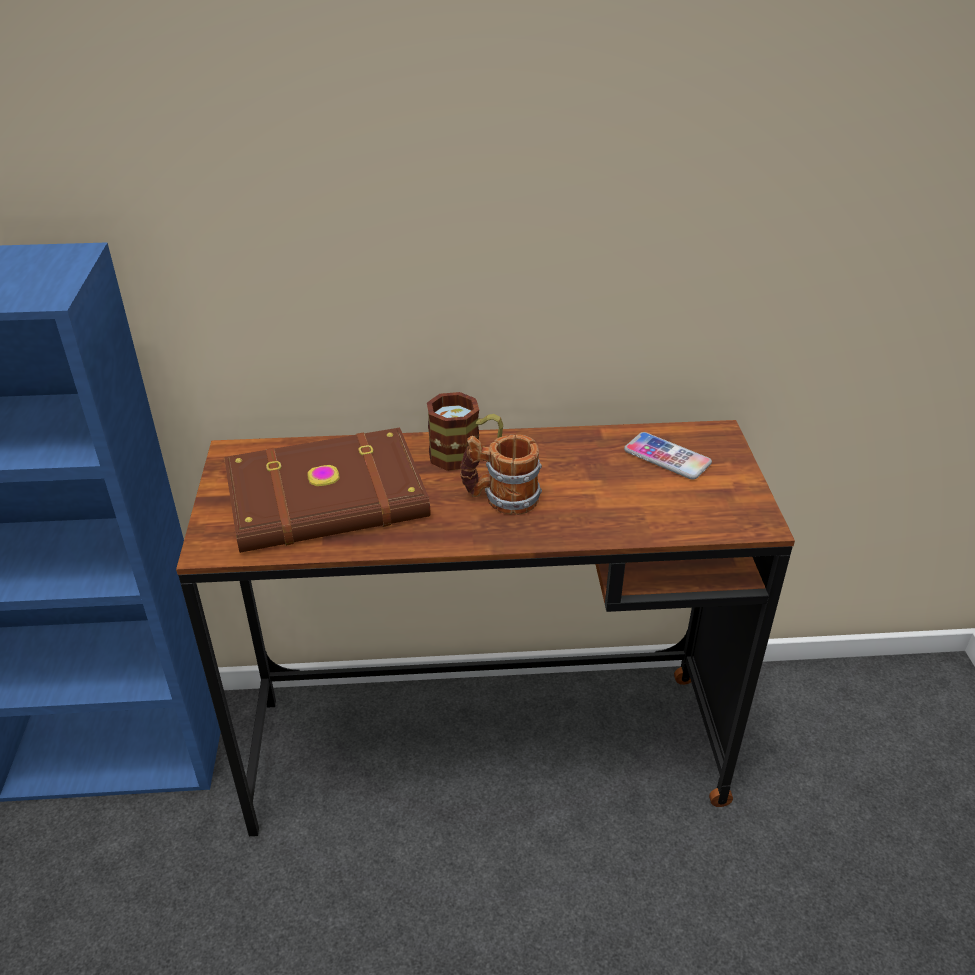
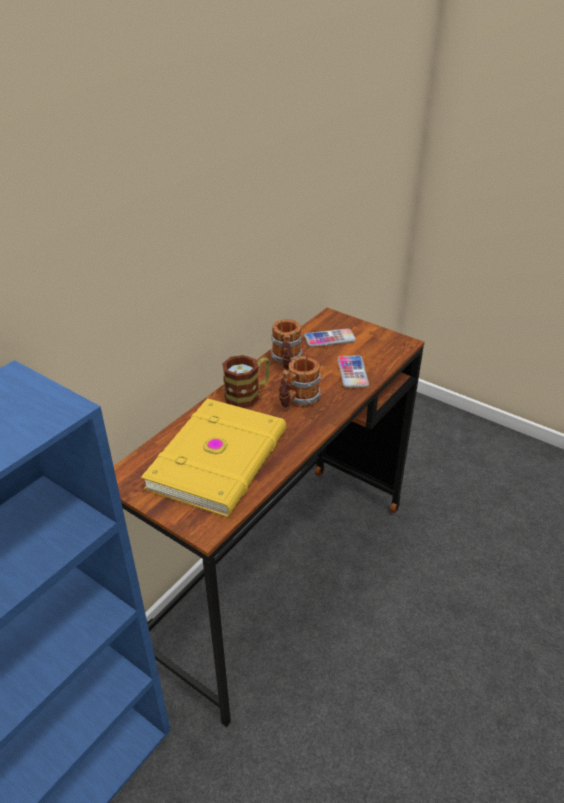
camera: 50 degrees left, 0 degrees up
brown book [224,427,430,553] -> yellow book [141,398,286,517]
none -> mug [271,319,302,370]
none -> phone [338,355,369,388]

